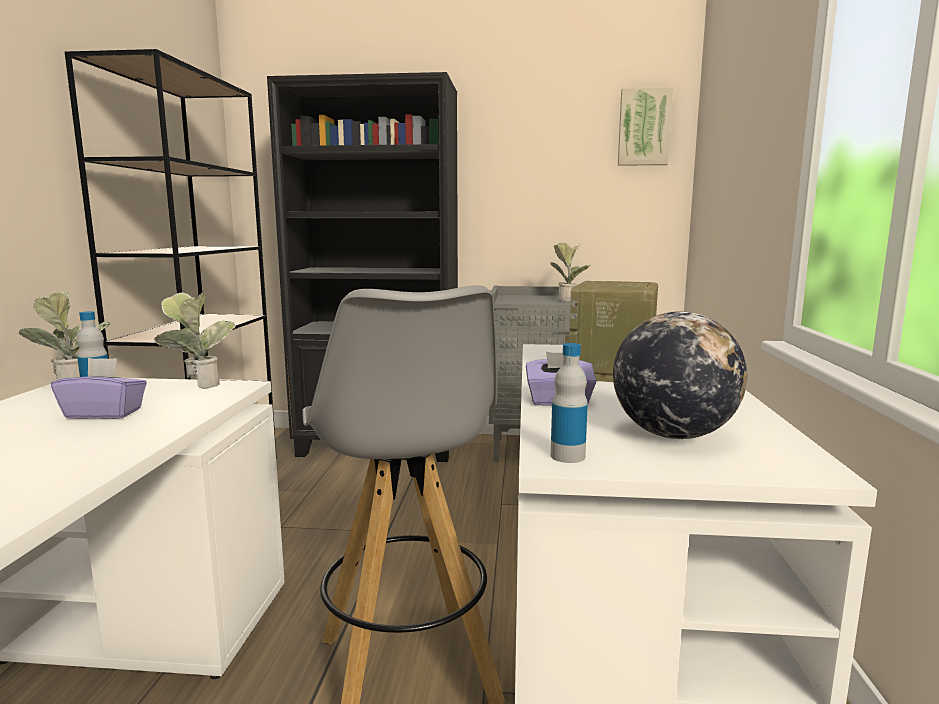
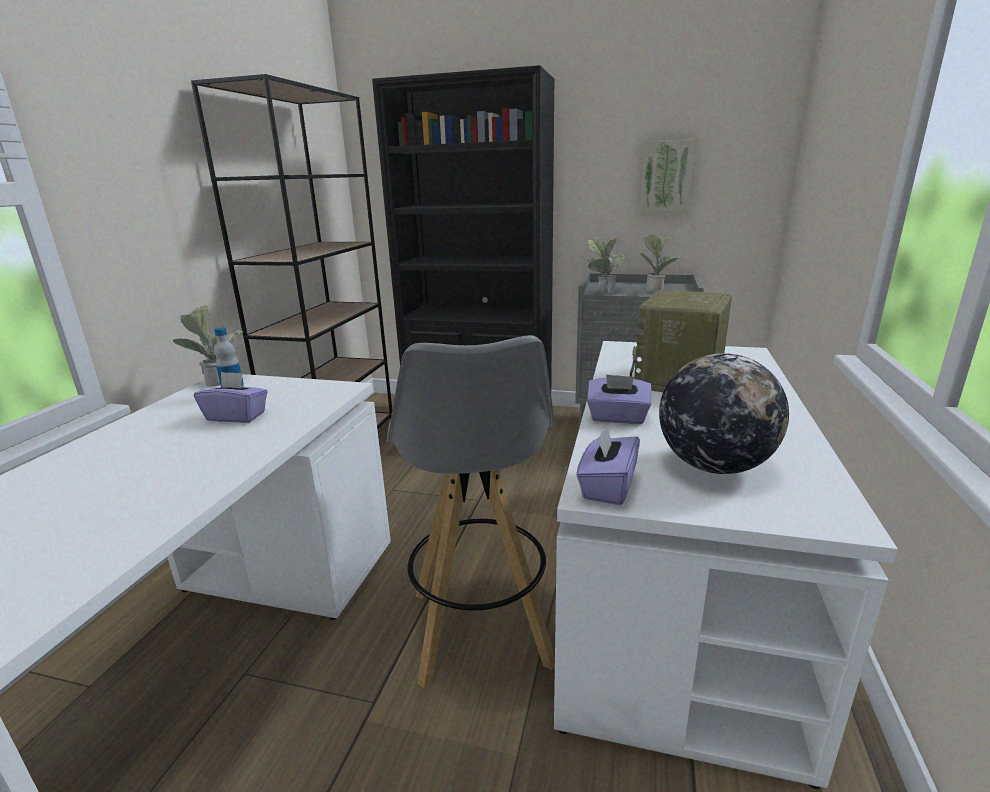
camera: 10 degrees right, 10 degrees up
potted plant [154,292,235,389] -> potted plant moved to [588,236,625,294]
bottle [551,343,588,463] -> purple tissue box [576,424,640,505]
picture [618,87,673,166] -> picture moved to [640,139,695,216]

